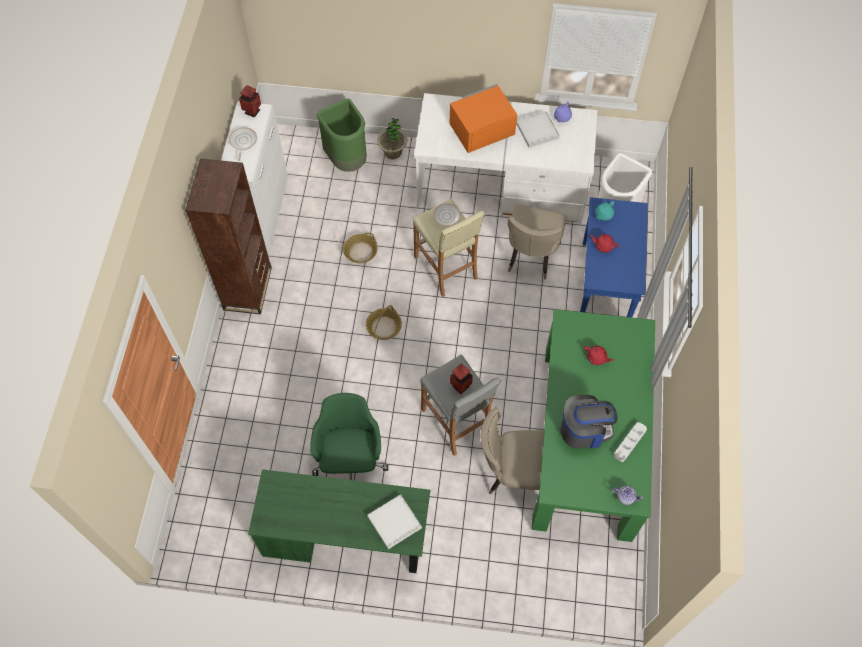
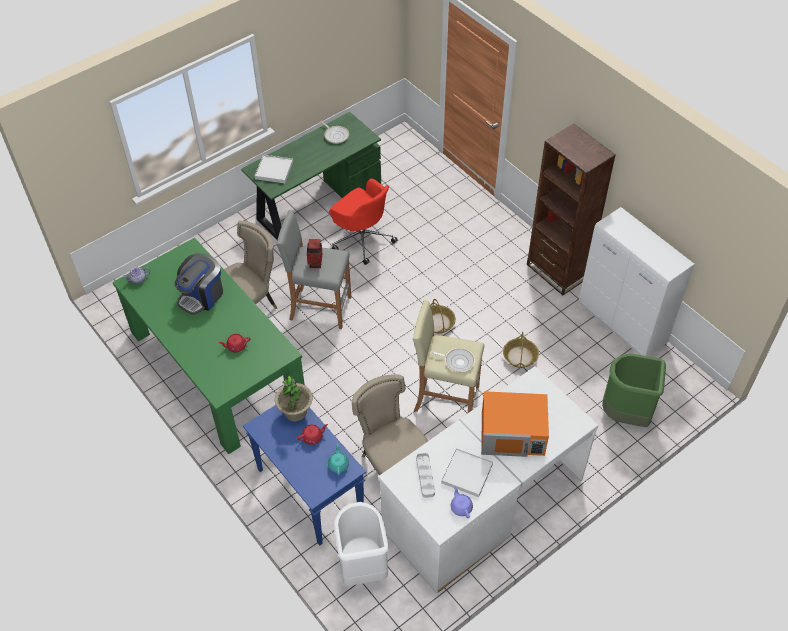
camera: 135 degrees right, 10 degrees down
frying pan [229,127,257,162] -> frying pan moved to [320,121,349,144]
vase [239,85,261,117] -> none
green office chair [310,393,388,480] -> red office chair [329,178,398,265]
potted plant [377,118,408,159] -> potted plant moved to [275,376,313,421]
orange microwave [450,84,517,153] -> orange microwave turned 75 degrees clockwise [481,391,549,457]
grey tray [614,422,647,462] -> grey tray moved to [416,453,435,498]

